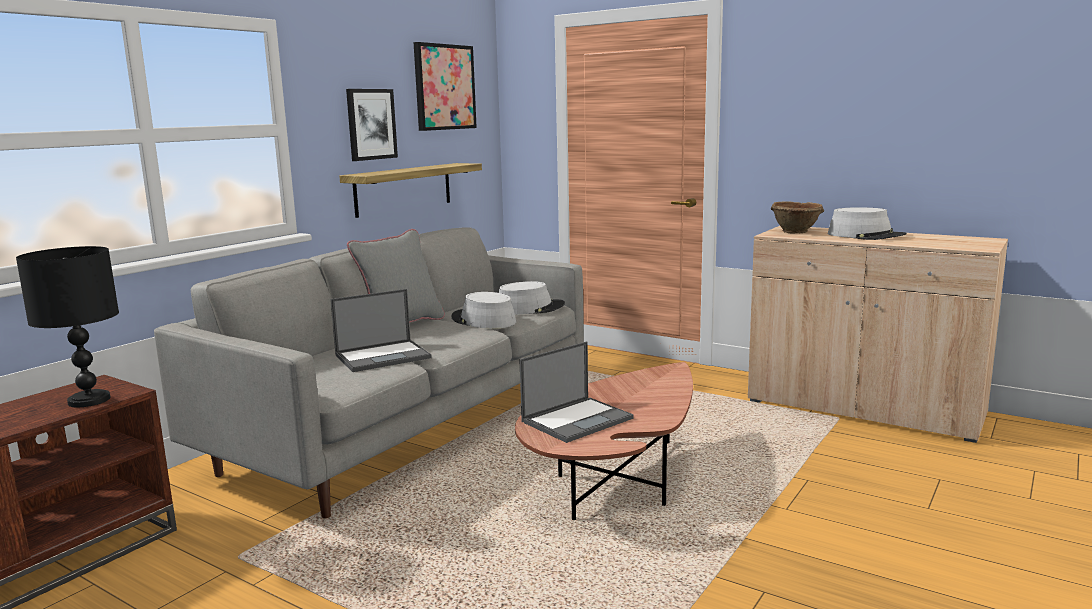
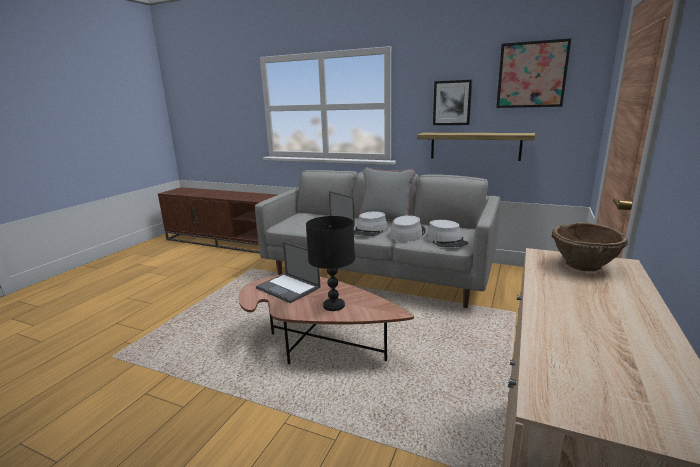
camera: 80 degrees right, 5 degrees up
black table lamp [16,246,119,407] -> black table lamp moved to [306,216,355,311]
grey hat [828,207,907,240] -> grey hat moved to [354,211,388,236]

